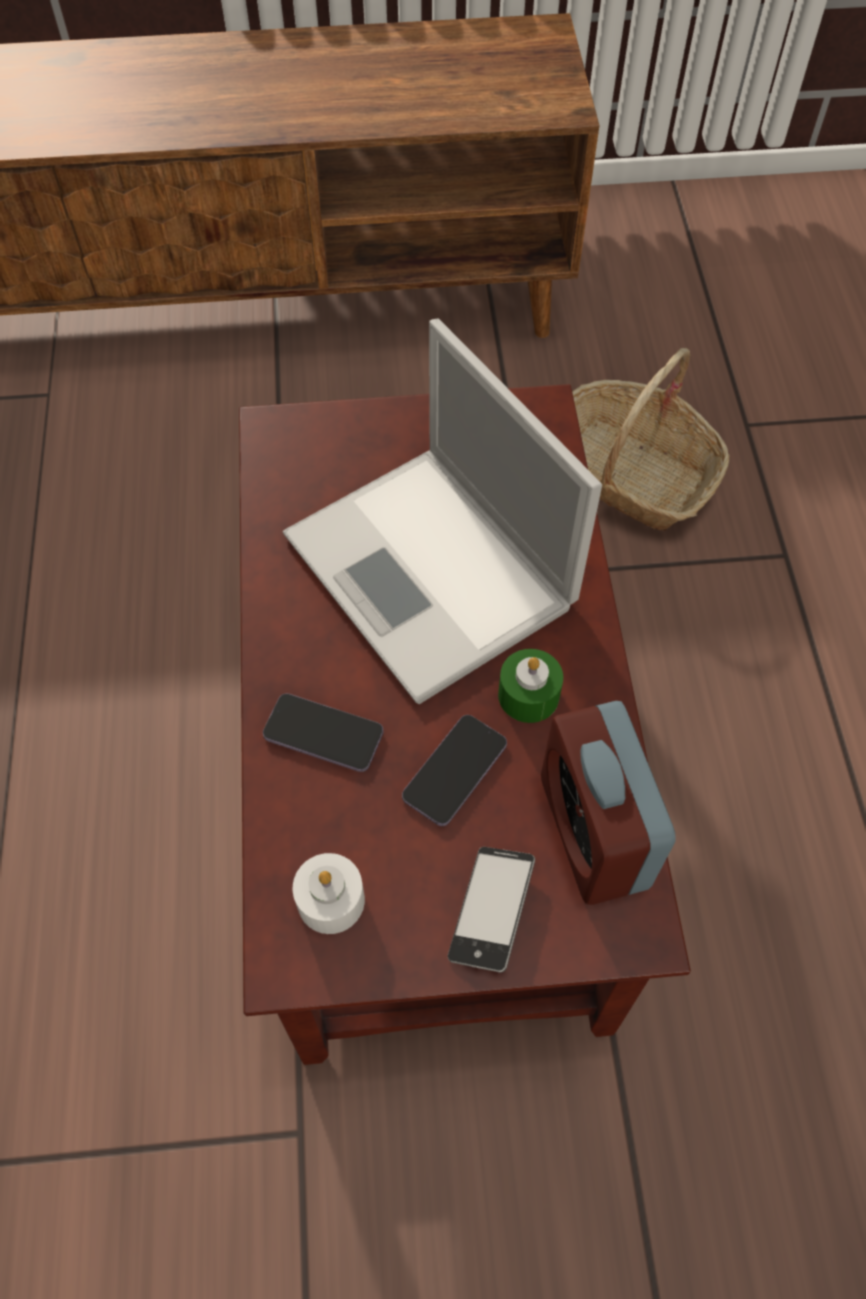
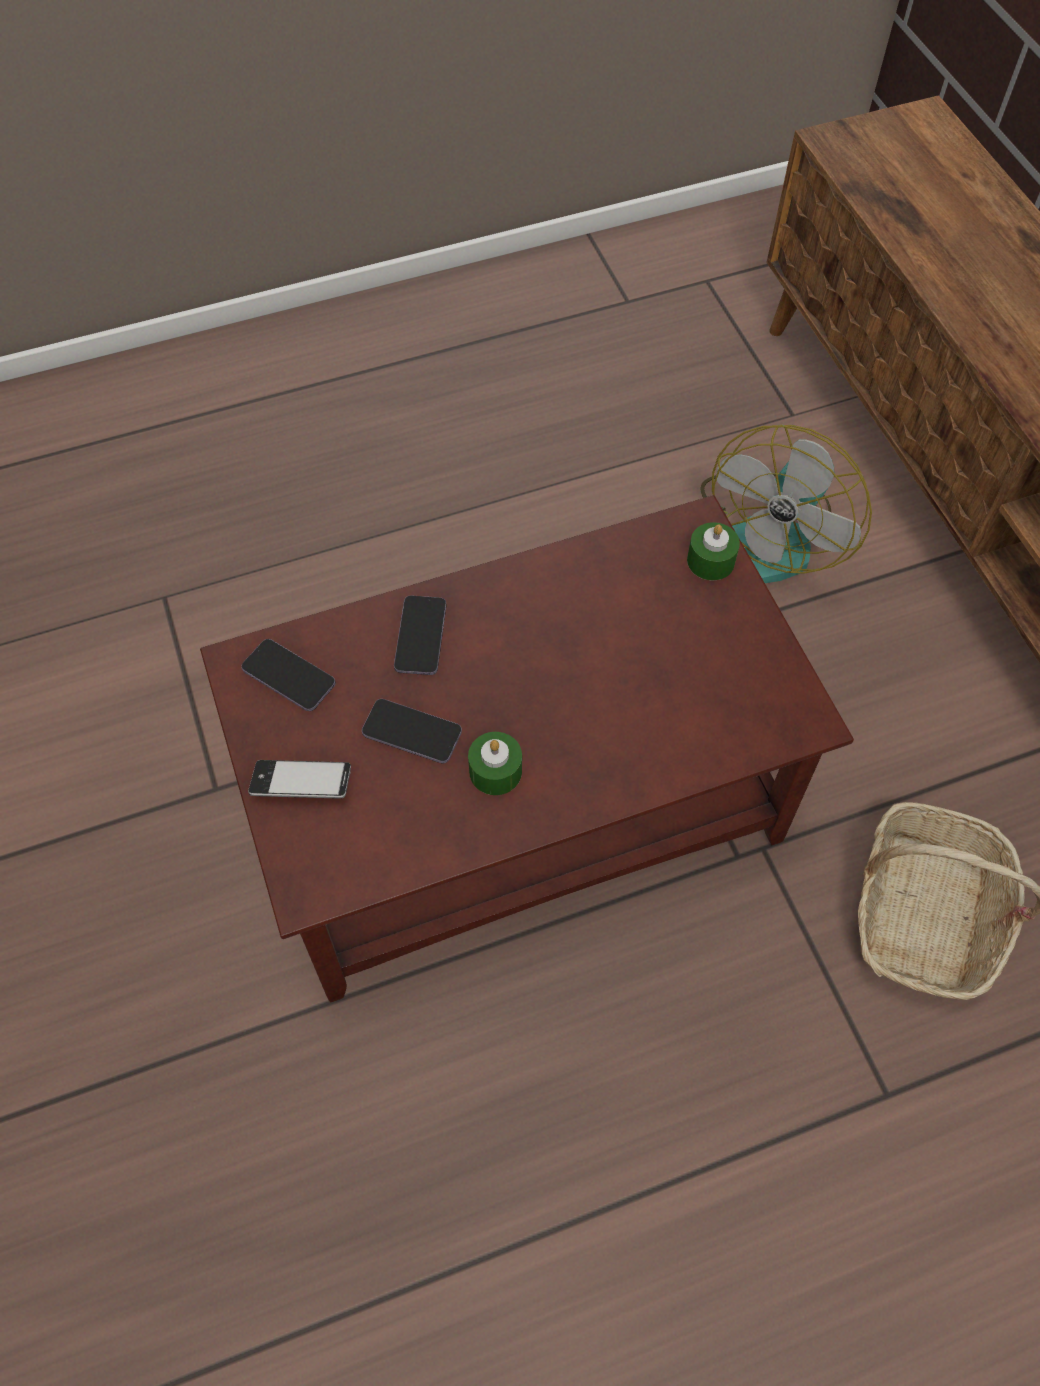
camera: 75 degrees right, 0 degrees up
laptop [283,319,602,704] -> none
white candle [293,853,365,934] -> phone [241,639,336,711]
alarm clock [541,701,675,905] -> none
none -> green candle [687,522,740,580]
none -> fan [700,425,872,583]

